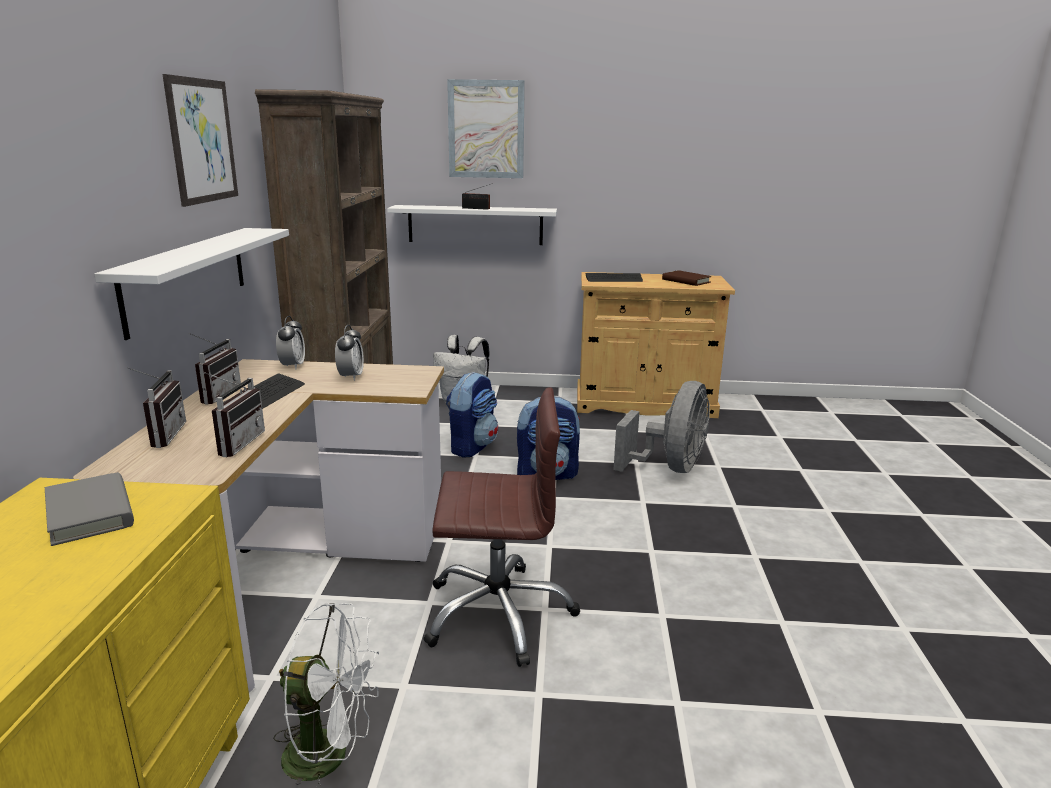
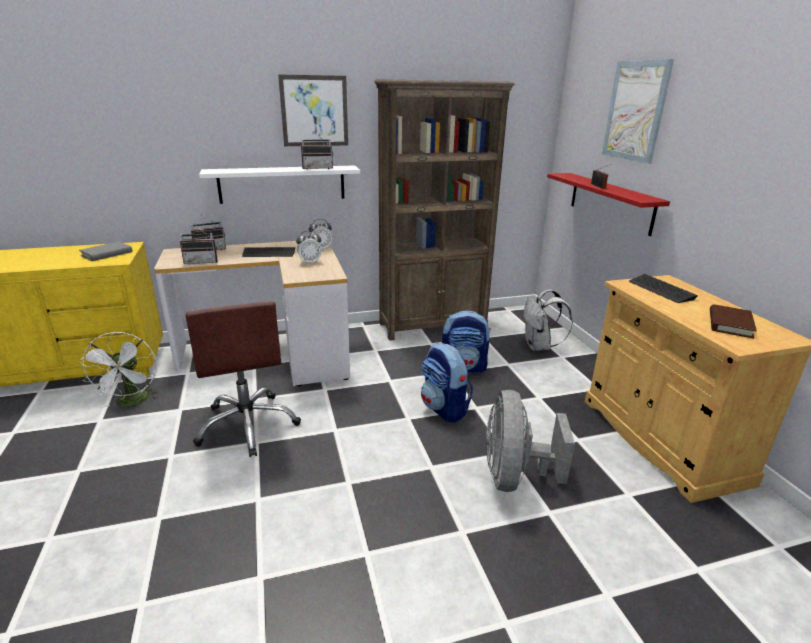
camera: 70 degrees right, 5 degrees up
radio [188,333,241,405] -> radio moved to [301,132,333,170]
white shelf [387,205,557,245] -> red shelf [547,173,670,236]
grey fan [614,381,710,473] -> grey fan turned 90 degrees clockwise [485,390,575,492]

